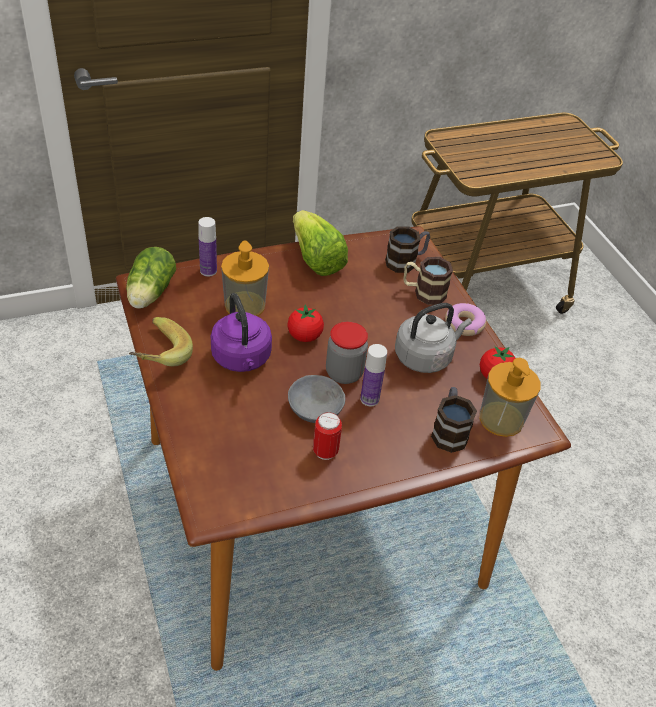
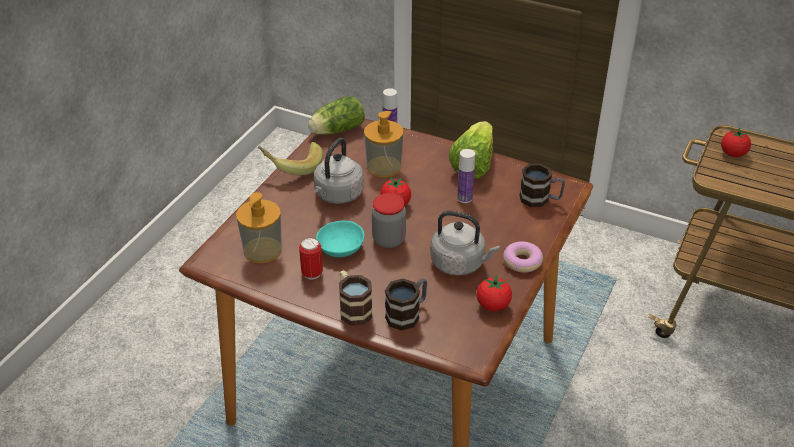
camera: 50 degrees right, 5 degrees down
purple kettle [211,293,272,372] -> grey kettle [313,138,364,204]
grey bowl [288,375,345,423] -> turquoise bowl [316,220,364,257]
bottle [360,344,387,406] -> bottle moved to [457,149,475,203]
mug [403,257,453,305] -> mug moved to [339,270,373,326]
soap dispenser [480,358,541,437] -> soap dispenser moved to [236,192,282,263]
none -> tomato [721,128,751,157]

